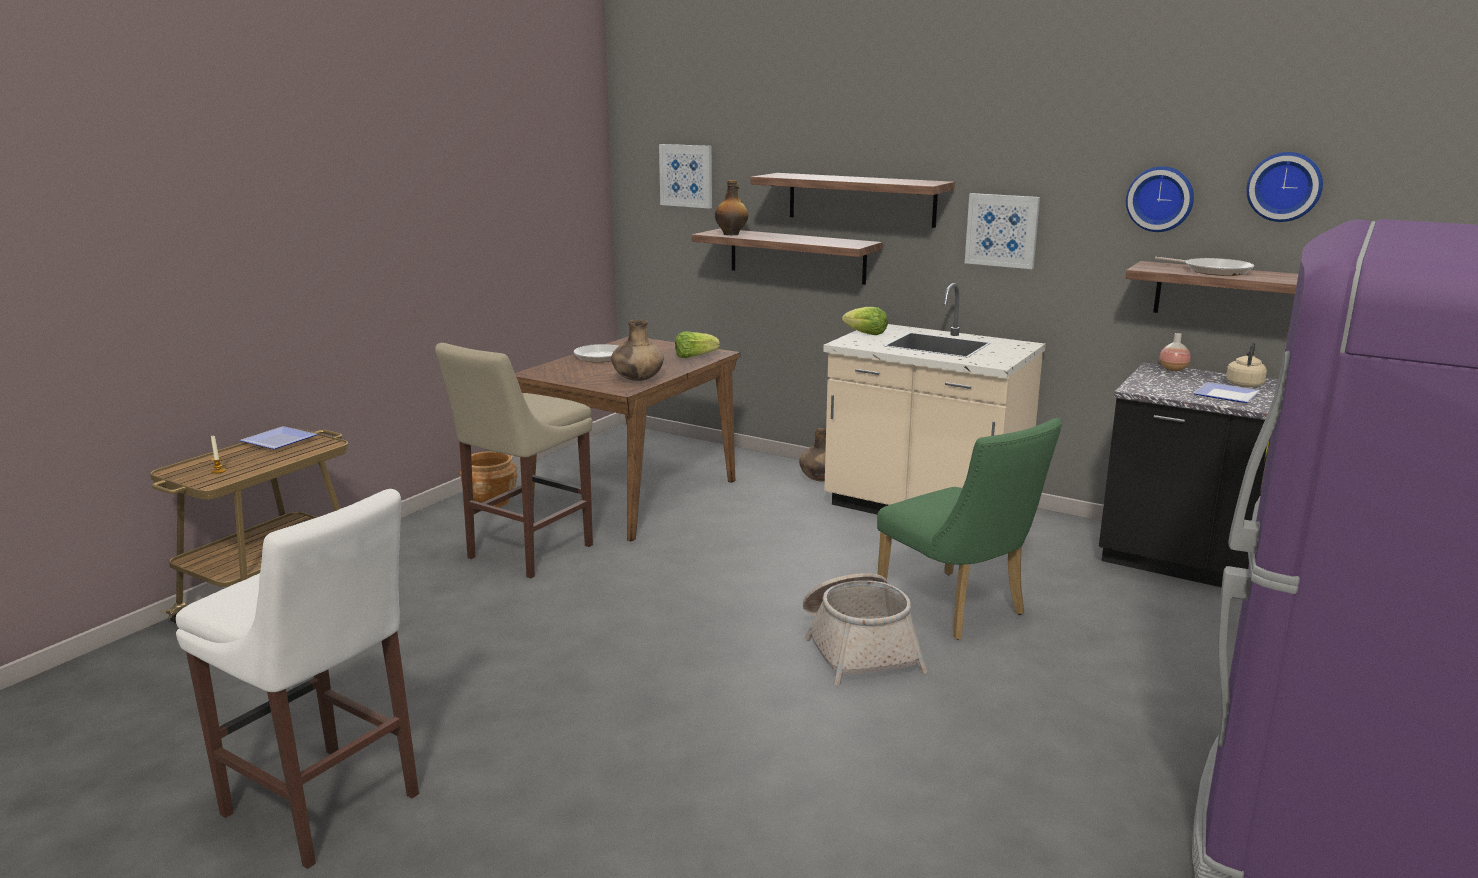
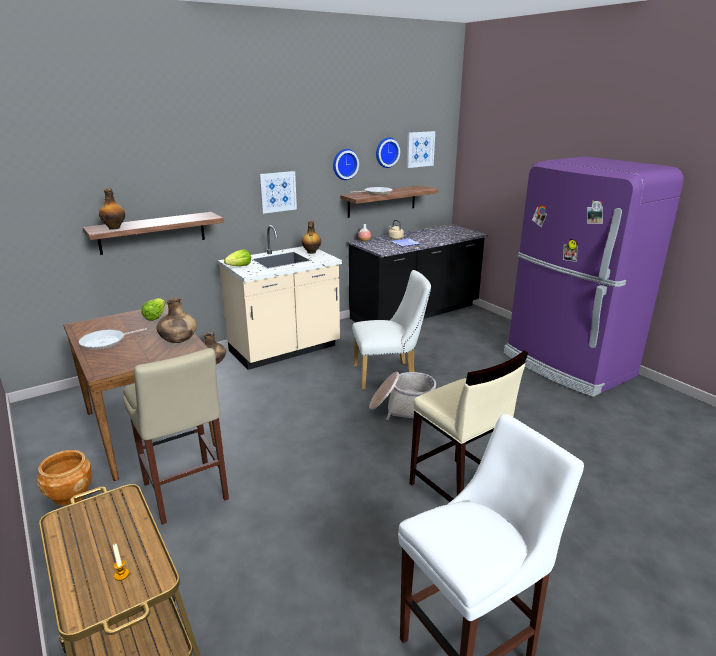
camera: 65 degrees left, 5 degrees up
plate [240,426,317,449] -> none
picture [659,144,712,209] -> picture moved to [407,131,435,168]
shelf [750,173,955,228] -> none
green chair [877,418,1062,640] -> white chair [352,270,431,390]
none -> bottle [302,221,321,254]
none -> beige stool [410,350,528,502]

